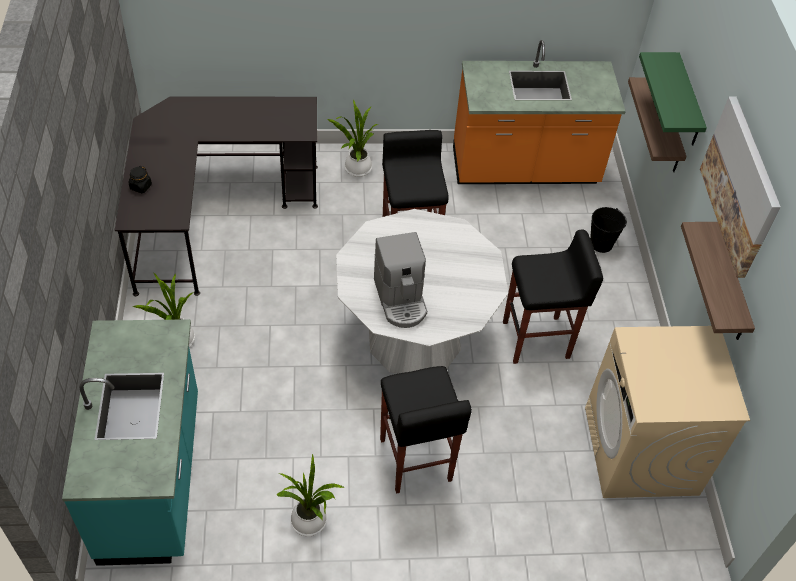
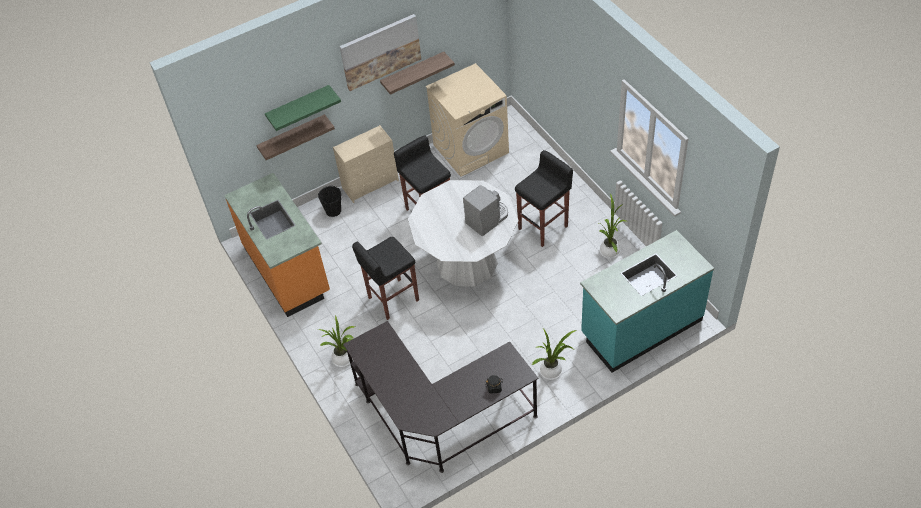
camera: 110 degrees left, 0 degrees up
none -> beige dresser [333,125,399,203]

